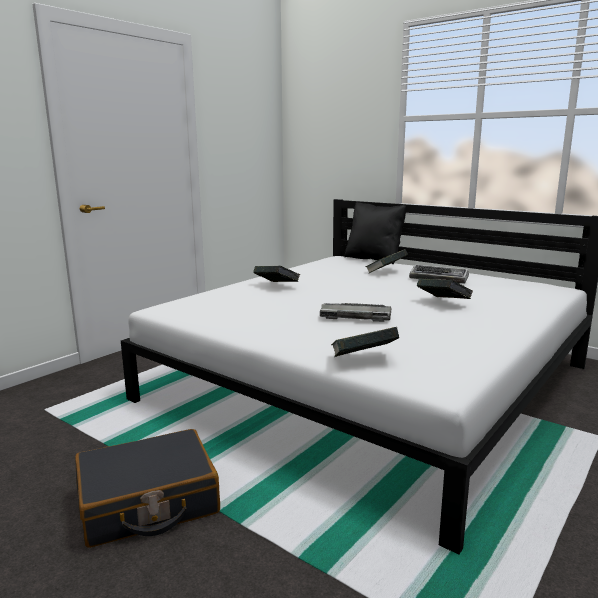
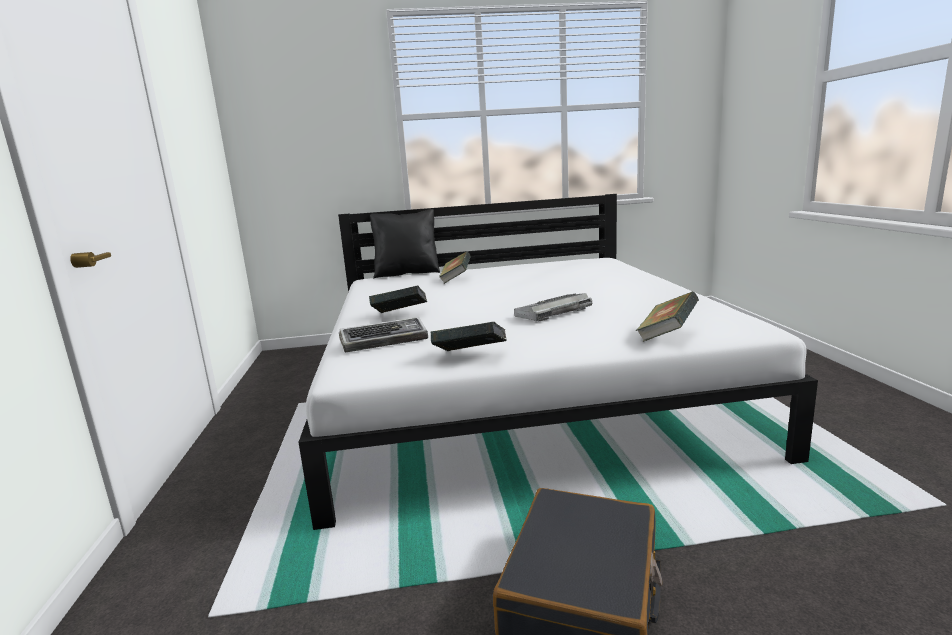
camera: 45 degrees left, 0 degrees up
keyboard [409,264,469,284] -> keyboard moved to [339,317,428,353]
book [417,278,473,299] -> book moved to [431,322,507,351]

